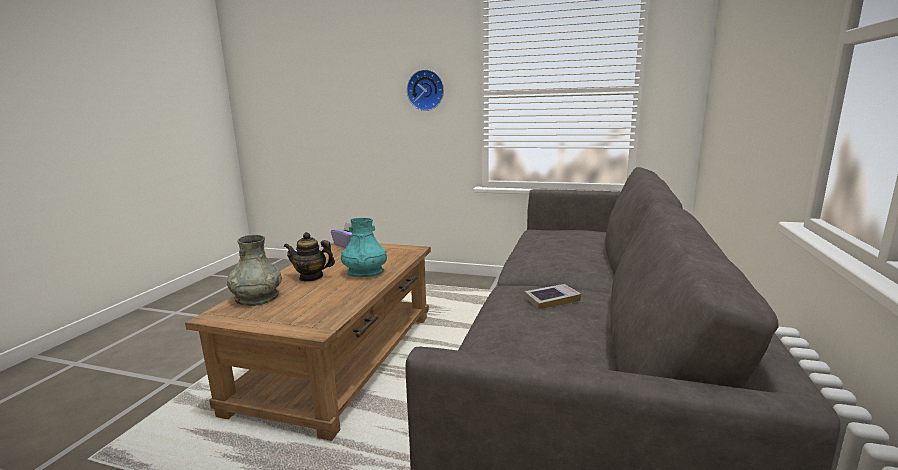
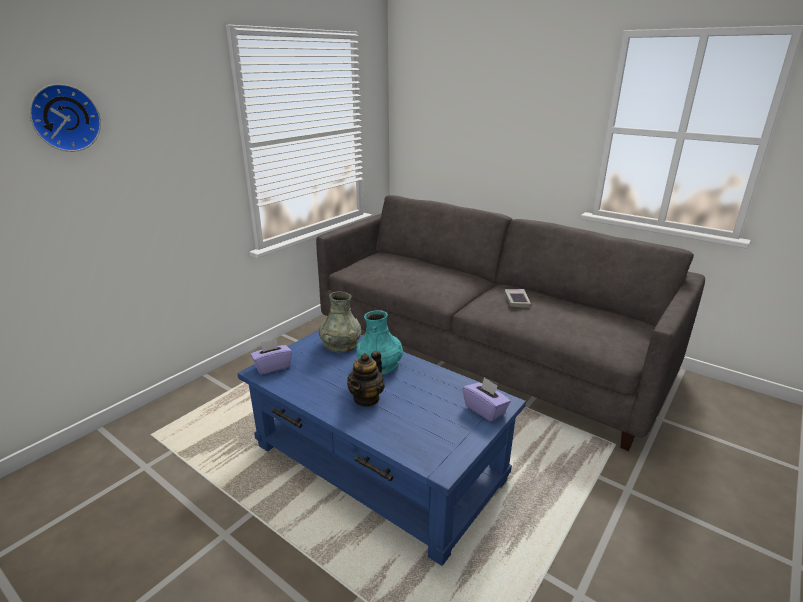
camera: 70 degrees left, 10 degrees up
brown coffee table [185,242,431,441] -> blue coffee table [237,330,526,566]
grey vase [227,235,282,306] -> grey vase moved to [318,291,361,353]
wall clock [407,69,444,111] -> wall clock moved to [29,84,101,152]
none -> purple tissue box [463,377,511,422]

